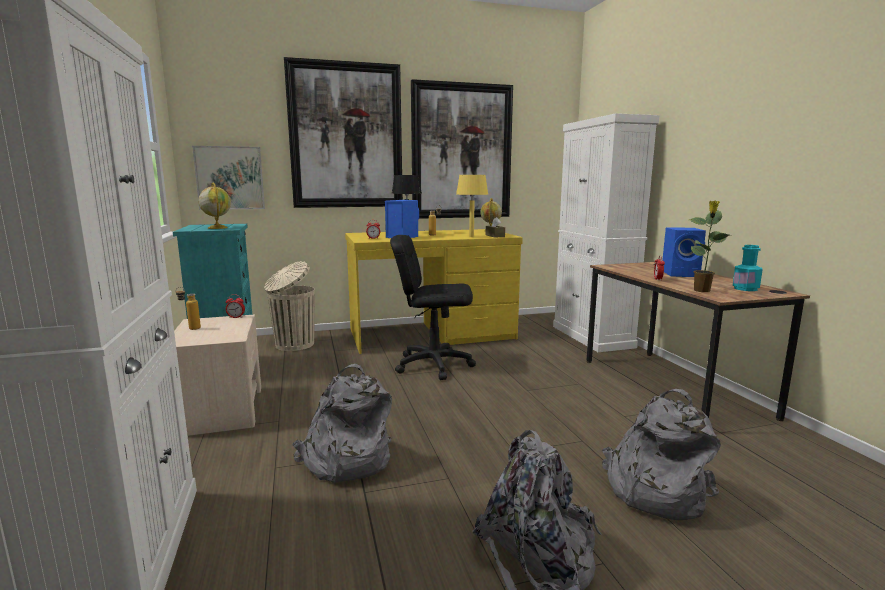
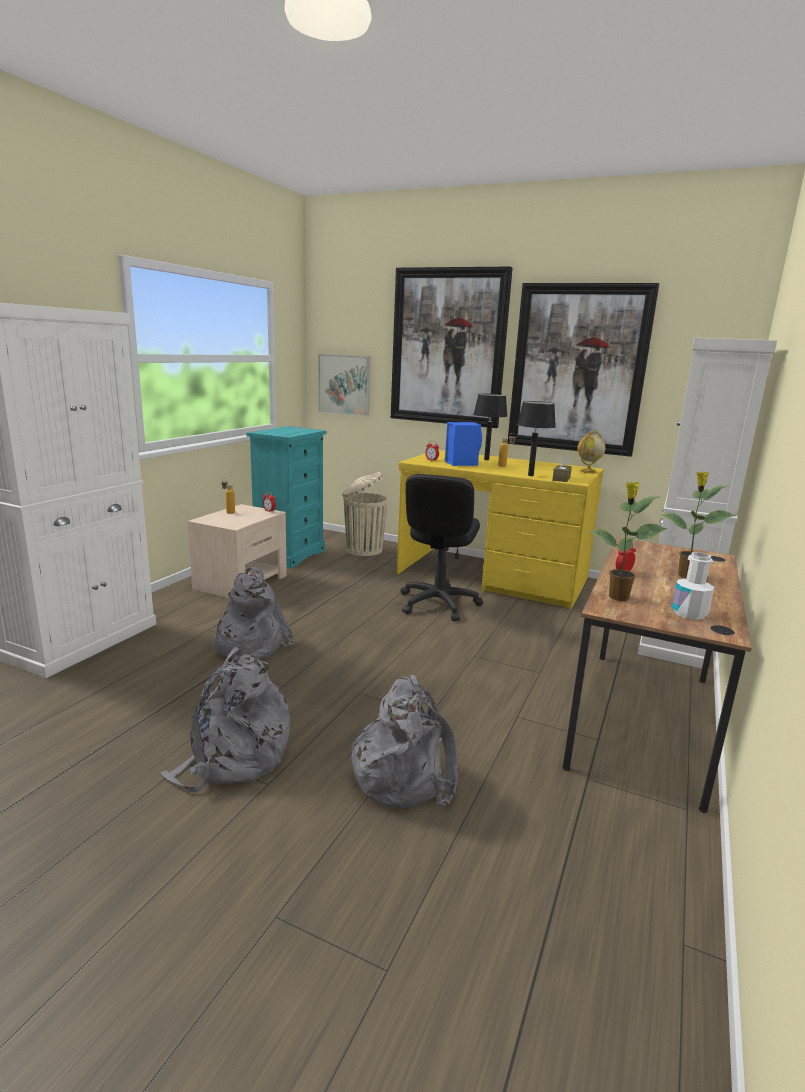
camera: 40 degrees right, 5 degrees up
globe [198,182,231,229] -> none
black office chair [390,235,476,380] -> black office chair turned 120 degrees counterclockwise [401,474,483,621]
yellow table lamp [456,175,488,237] -> black table lamp [517,401,556,476]
blue speaker [662,227,706,277] -> potted plant [660,471,736,578]
turquoise bottle [733,245,763,291] -> white bottle [672,552,714,620]

